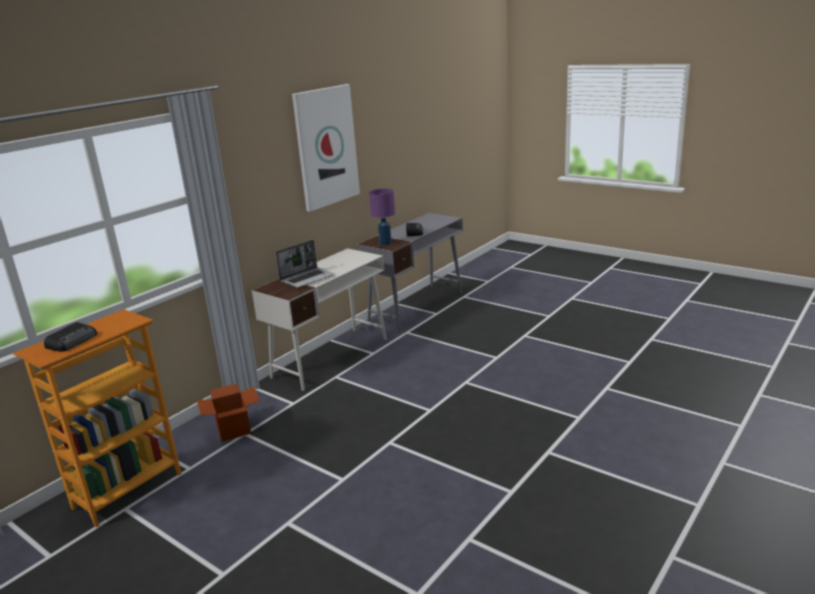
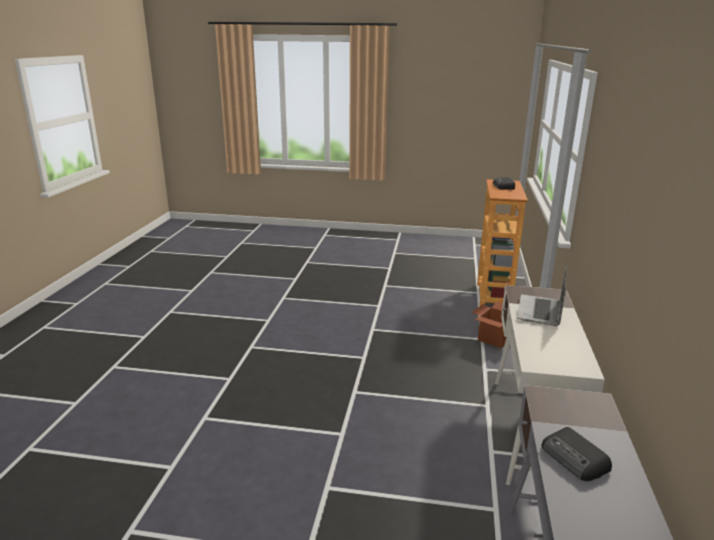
camera: 150 degrees right, 0 degrees up
picture [292,84,360,212] -> none
purple table lamp [369,189,395,246] -> none

